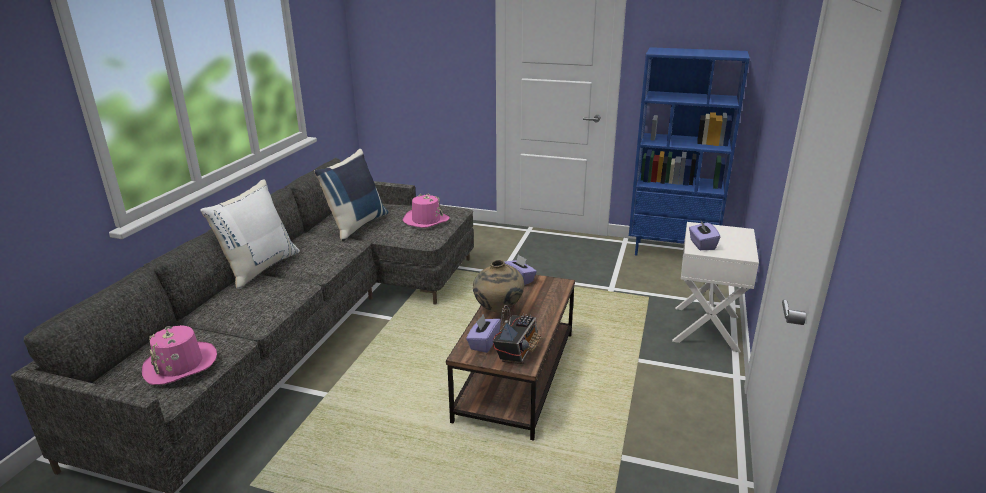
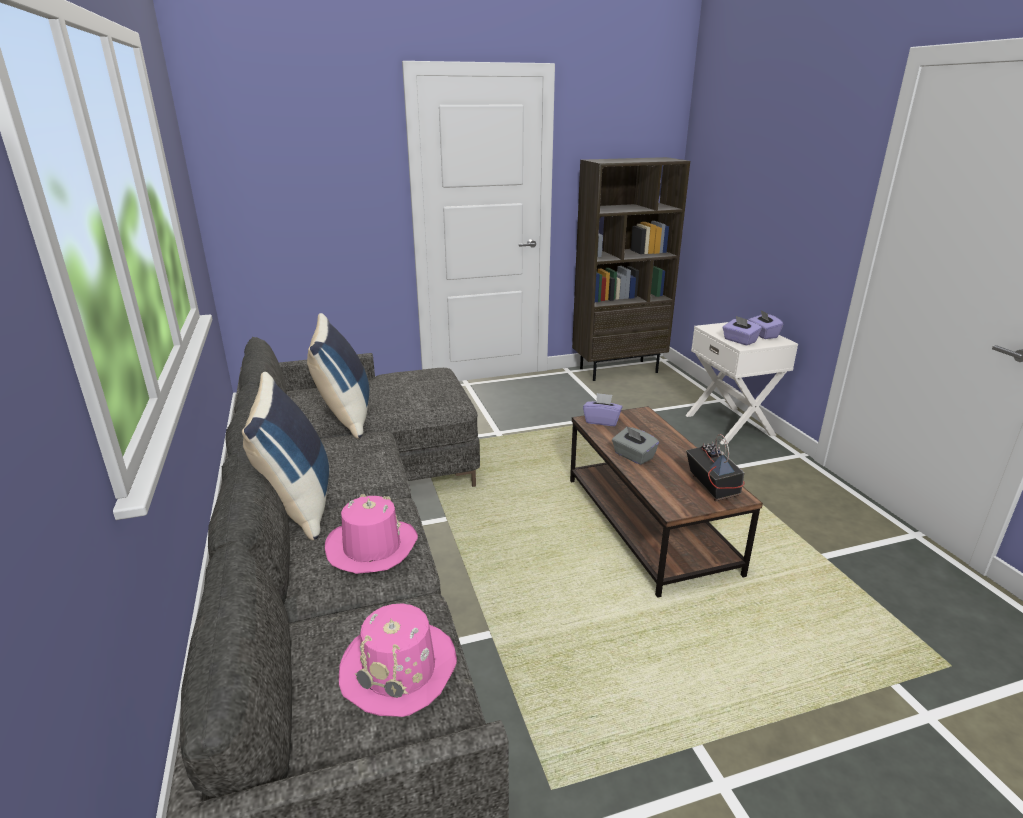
camera: 35 degrees left, 0 degrees up
white pillow [200,179,300,290] -> blue pillow [242,372,329,540]
pink hat [403,193,449,228] -> pink hat moved to [325,494,418,574]
purple tissue box [466,314,501,353] -> purple tissue box moved to [748,310,784,339]
beige vase [473,260,524,313] -> grey tissue box [612,427,659,465]
blue bookcase [629,47,750,256] -> brown bookcase [572,157,690,381]

